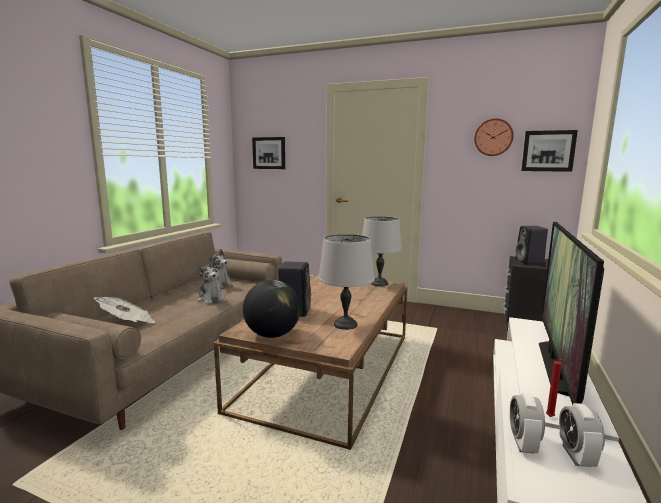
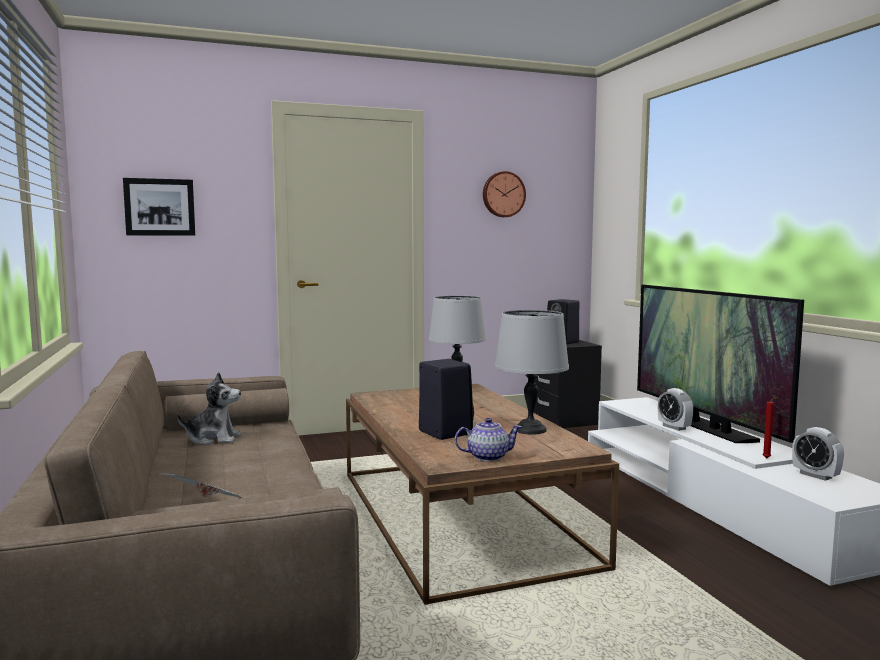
camera: 40 degrees left, 5 degrees down
plush toy [197,260,225,305] -> none
globe [243,280,301,338] -> teapot [455,418,522,461]
alarm clock [510,393,545,454] -> alarm clock moved to [658,388,693,431]
picture [521,130,578,172] -> none

